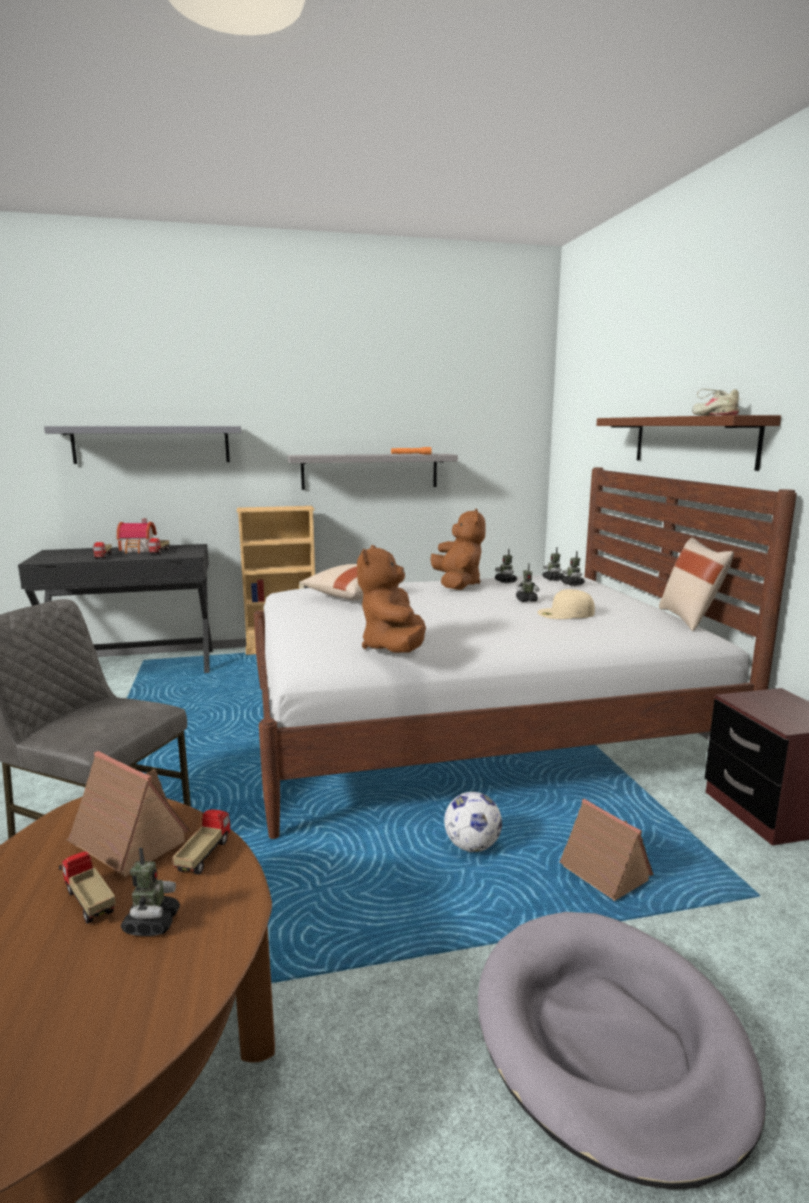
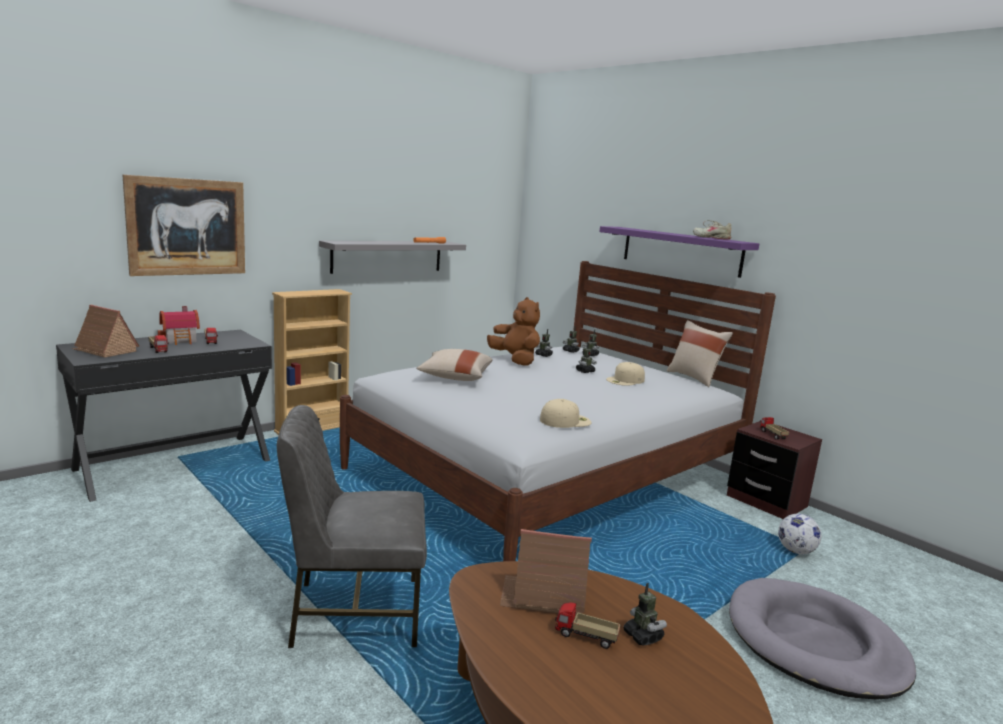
camera: 30 degrees left, 0 degrees up
grey shelf [44,426,241,464] -> picture [123,175,245,276]
toy truck [172,809,230,875] -> toy truck moved to [759,417,789,440]
brown plush toy [357,545,426,653] -> beige cap [540,399,591,428]
football [444,792,502,852] -> football moved to [778,514,821,554]
toy house [560,799,654,901] -> toy house moved to [72,305,139,358]
brown shelf [596,415,781,471] -> purple shelf [599,226,759,278]

